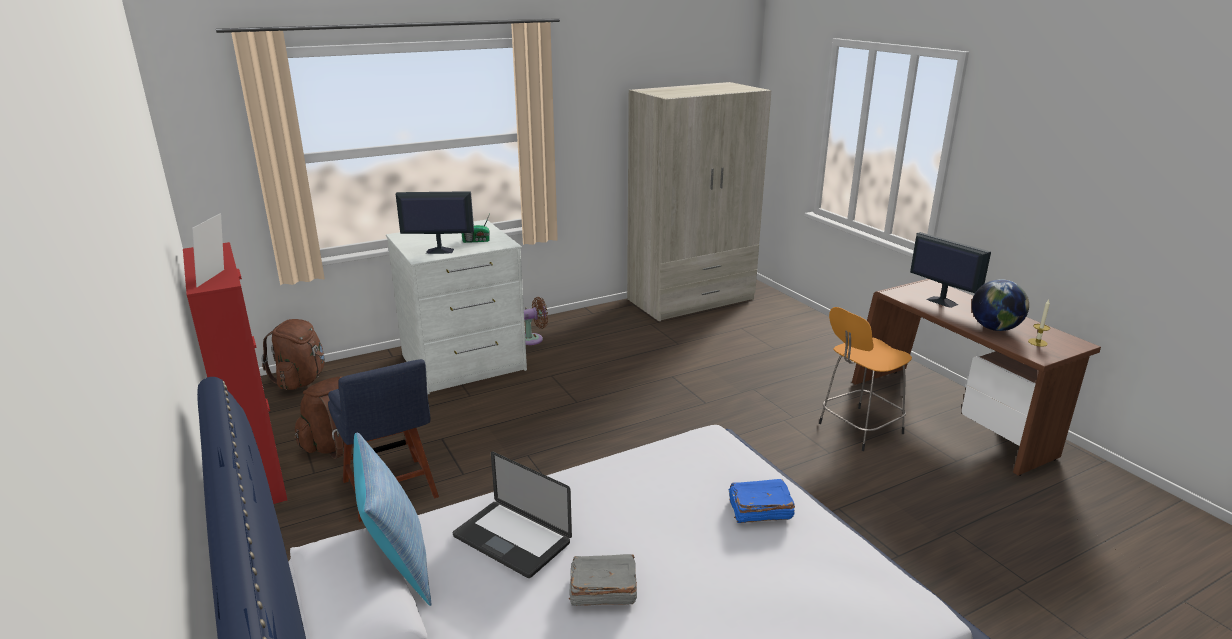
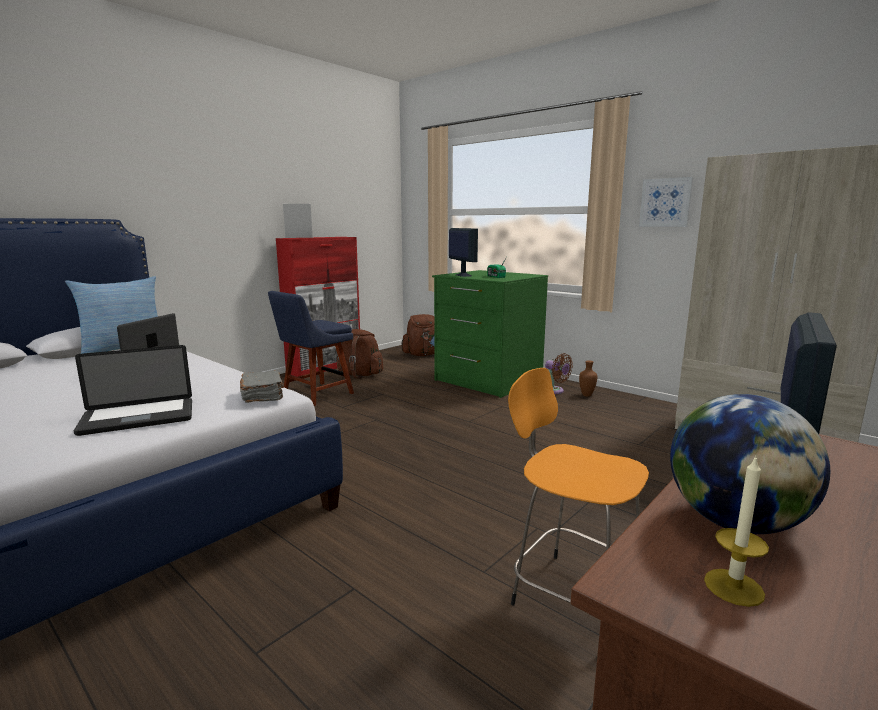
camera: 70 degrees right, 10 degrees down
white dresser [386,220,527,394] -> green dresser [432,270,548,398]
grey book [568,554,637,606] -> grey book moved to [240,370,284,403]
blue book [729,479,795,523] -> laptop [74,345,192,436]
none -> brown vase [579,360,597,397]
none -> picture [639,177,693,227]

